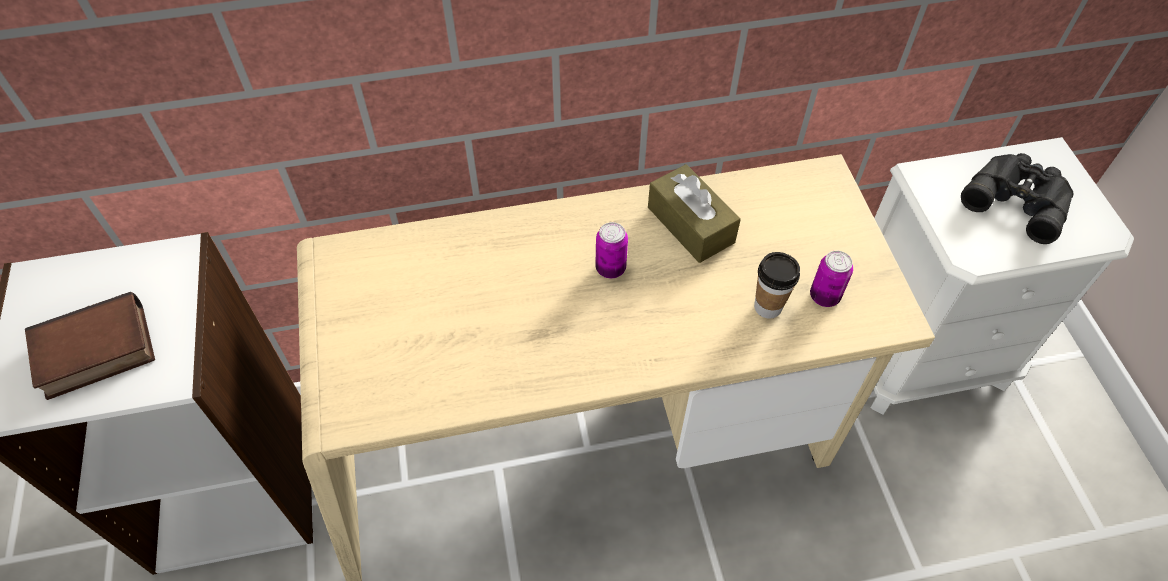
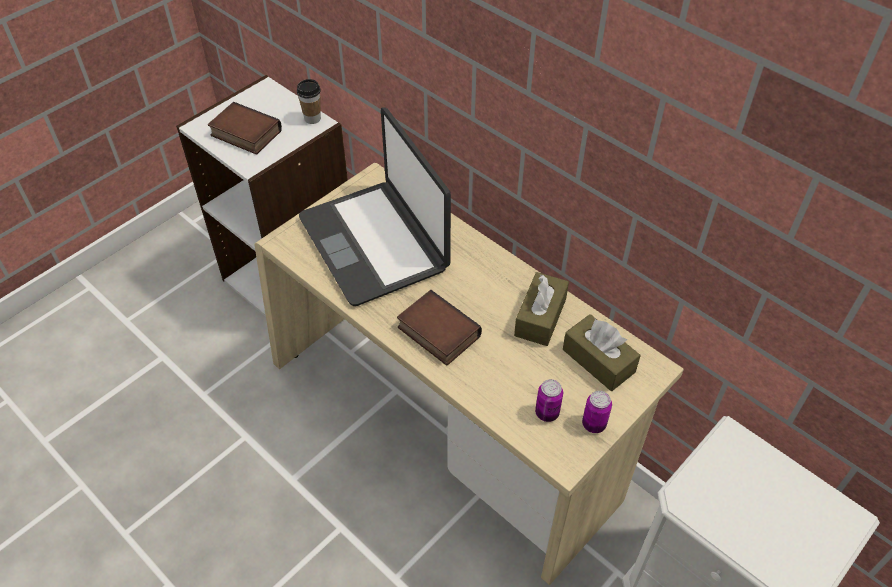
camera: 55 degrees right, 5 degrees down
can [595,222,628,278] -> can moved to [582,391,612,433]
cup [754,252,800,319] -> cup moved to [297,79,321,124]
black binoculars [961,153,1074,244] -> none
none -> laptop [299,108,451,306]
none -> book [397,290,482,366]
none -> brown tissue box [563,314,641,391]

